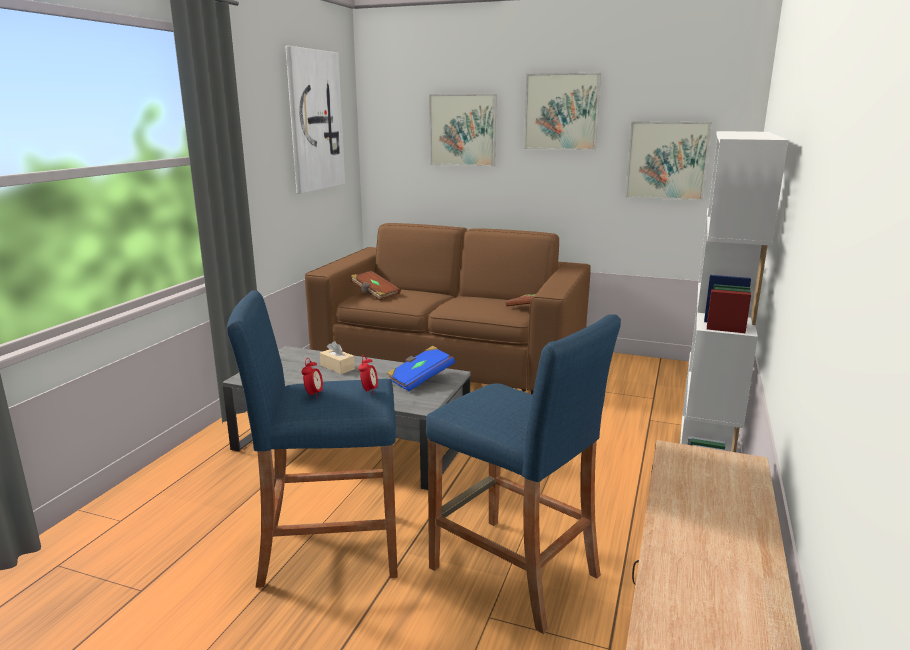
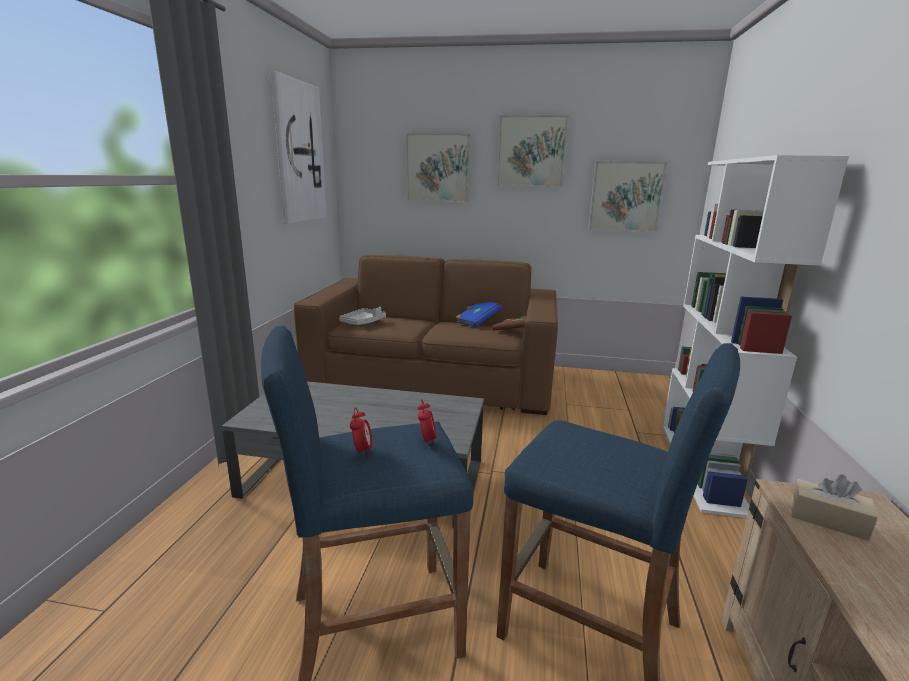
camera: 10 degrees left, 0 degrees up
beige tissue box [320,341,355,374] -> beige tissue box moved to [791,475,878,541]
brown book [351,271,401,301] -> grey tray [339,307,386,325]
blue book [387,346,455,391] -> blue book moved to [455,302,502,327]

